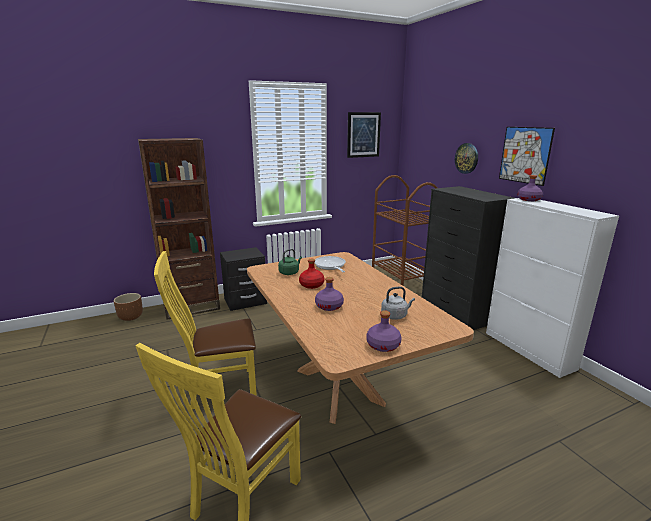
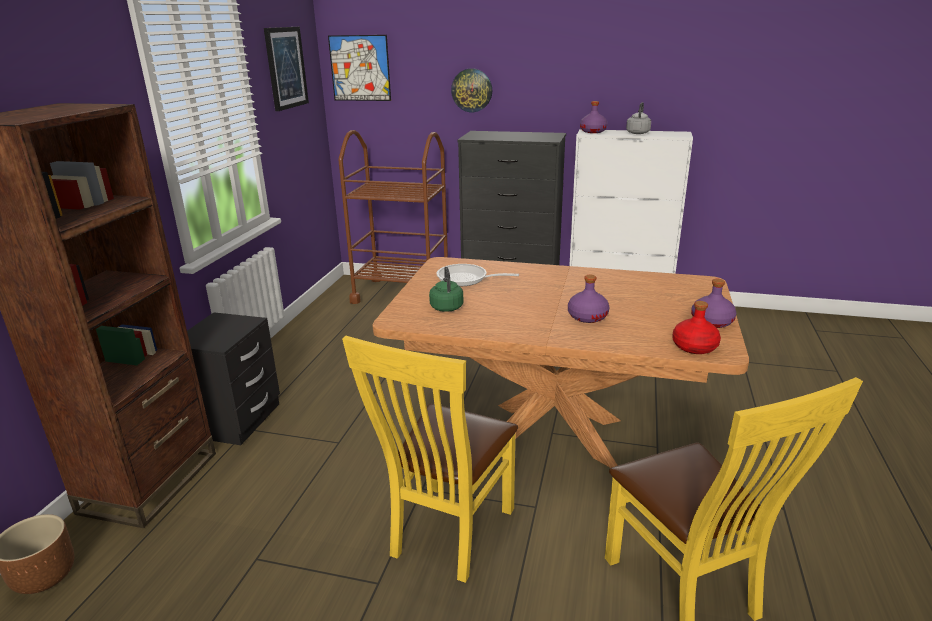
camera: 50 degrees left, 5 degrees up
red bottle [299,259,324,289] -> red bottle moved to [672,301,721,354]
grey kettle [381,287,415,320] -> grey kettle moved to [626,102,651,134]
picture [499,127,555,186] -> picture moved to [328,35,391,101]

